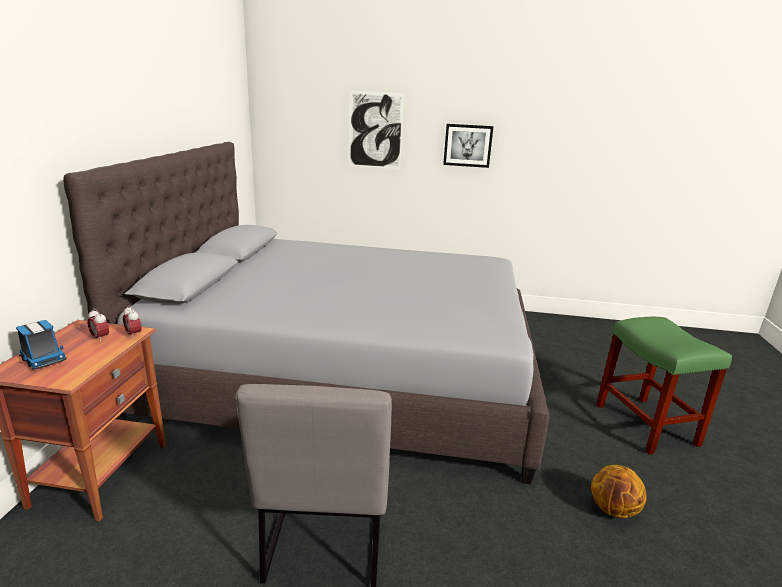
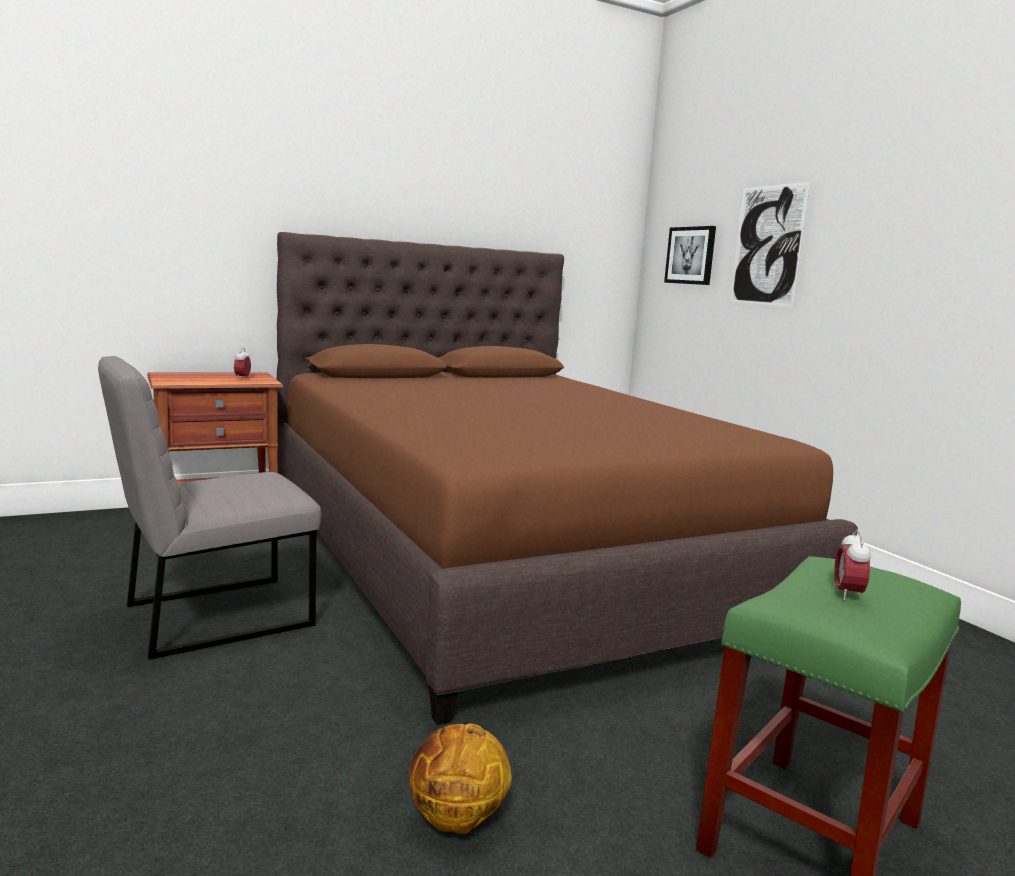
camera: 55 degrees right, 10 degrees down
toy truck [16,320,67,370] -> none
grey bed [63,142,549,484] -> brown bed [277,232,858,725]
alarm clock [123,305,142,339] -> alarm clock moved to [834,530,871,600]
picture [443,124,493,168] -> picture moved to [664,226,716,285]

